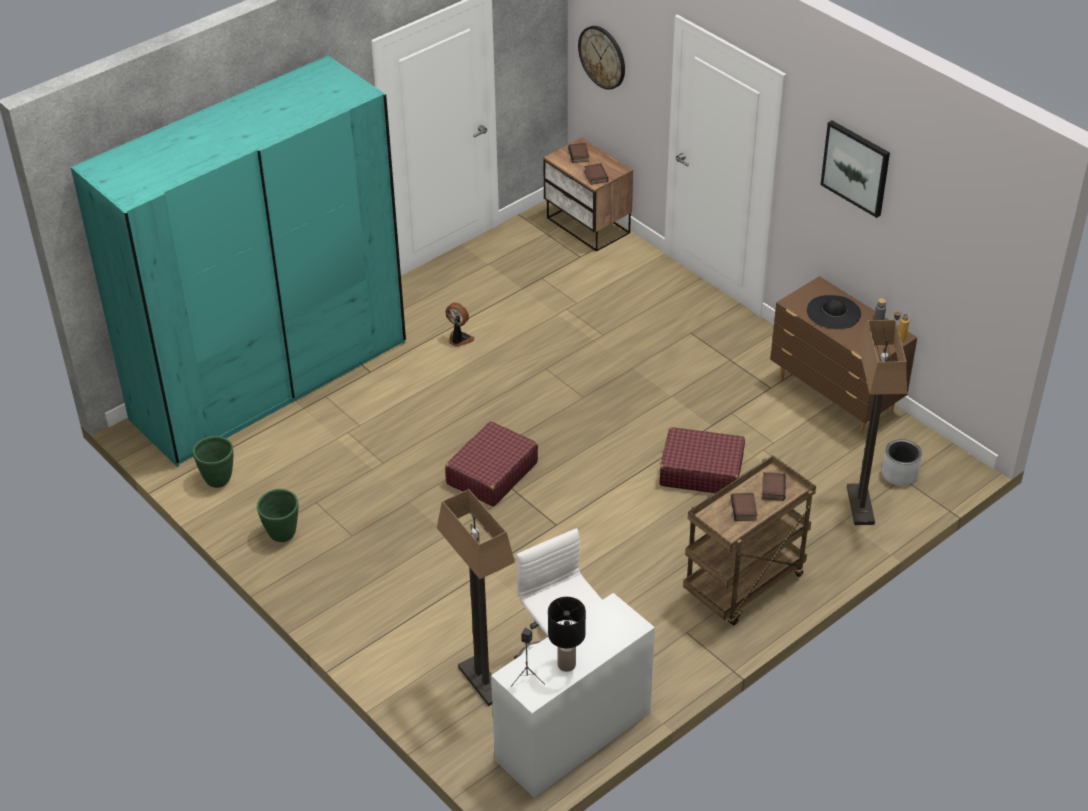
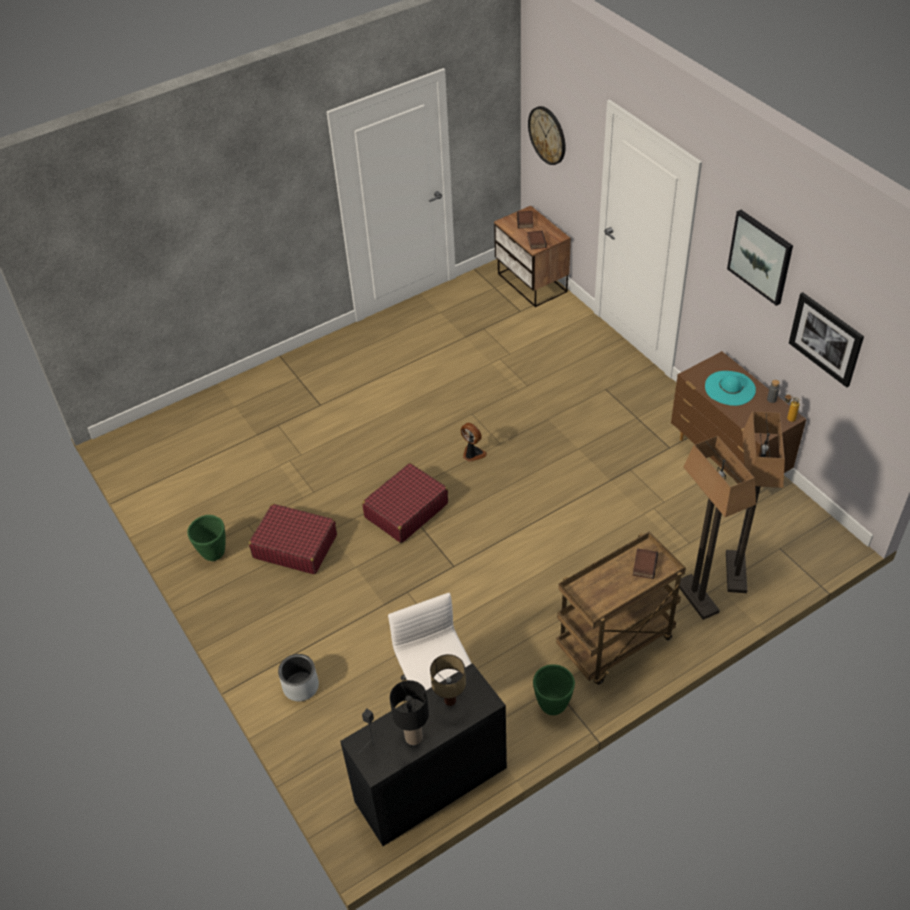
camera: 10 degrees right, 5 degrees up
turquoise wardrobe [71,56,406,467] -> none
green planter [193,436,233,488] -> green planter moved to [533,664,575,715]
floor lamp [437,489,515,706] -> floor lamp moved to [679,436,756,620]
fan [446,303,475,347] -> fan moved to [460,423,487,462]
white desk [491,593,655,798] -> black desk [340,663,507,846]
red suitcase [659,427,745,493] -> red suitcase moved to [249,504,337,574]
book [731,493,757,521] -> none
black hat [807,295,861,329] -> turquoise hat [705,371,756,406]
grey planter [882,439,922,486] -> grey planter moved to [278,654,319,701]
none -> table lamp [430,654,466,706]
none -> picture [789,292,864,387]

